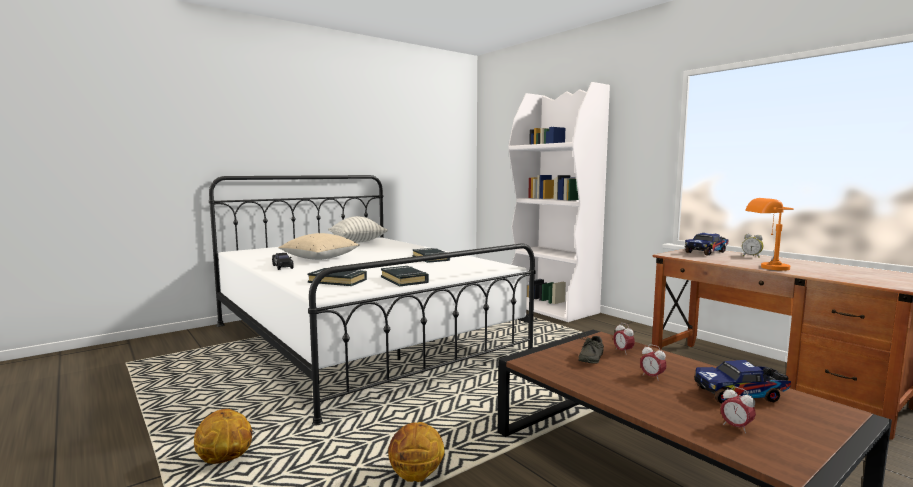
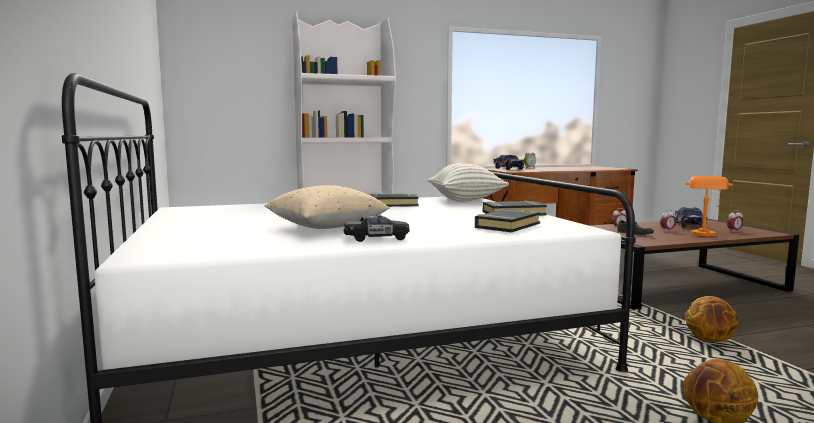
camera: 70 degrees left, 0 degrees up
pillow [328,216,388,243] -> pillow moved to [427,163,509,202]
orange table lamp [745,198,794,271] -> orange table lamp moved to [686,176,733,236]

